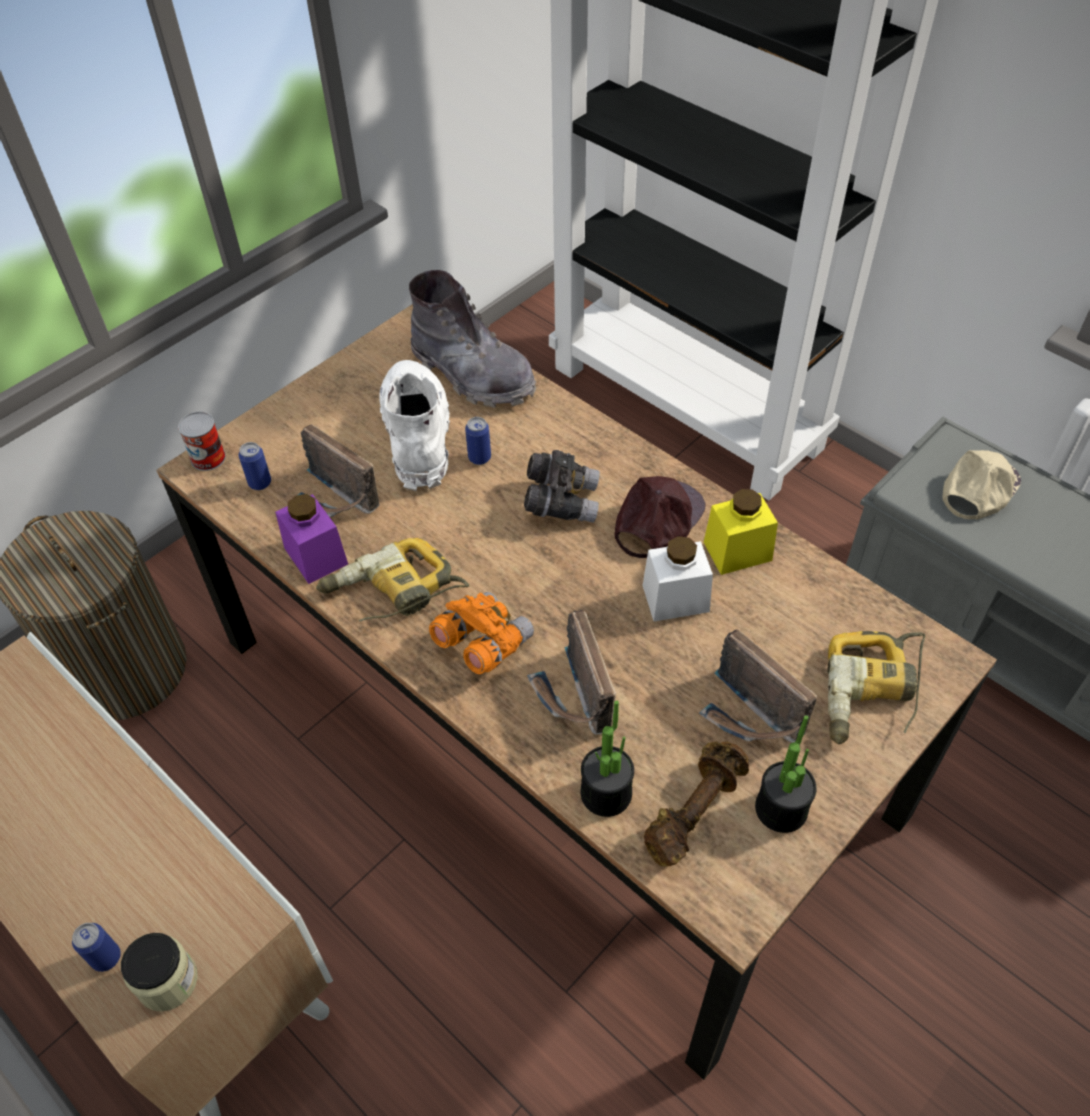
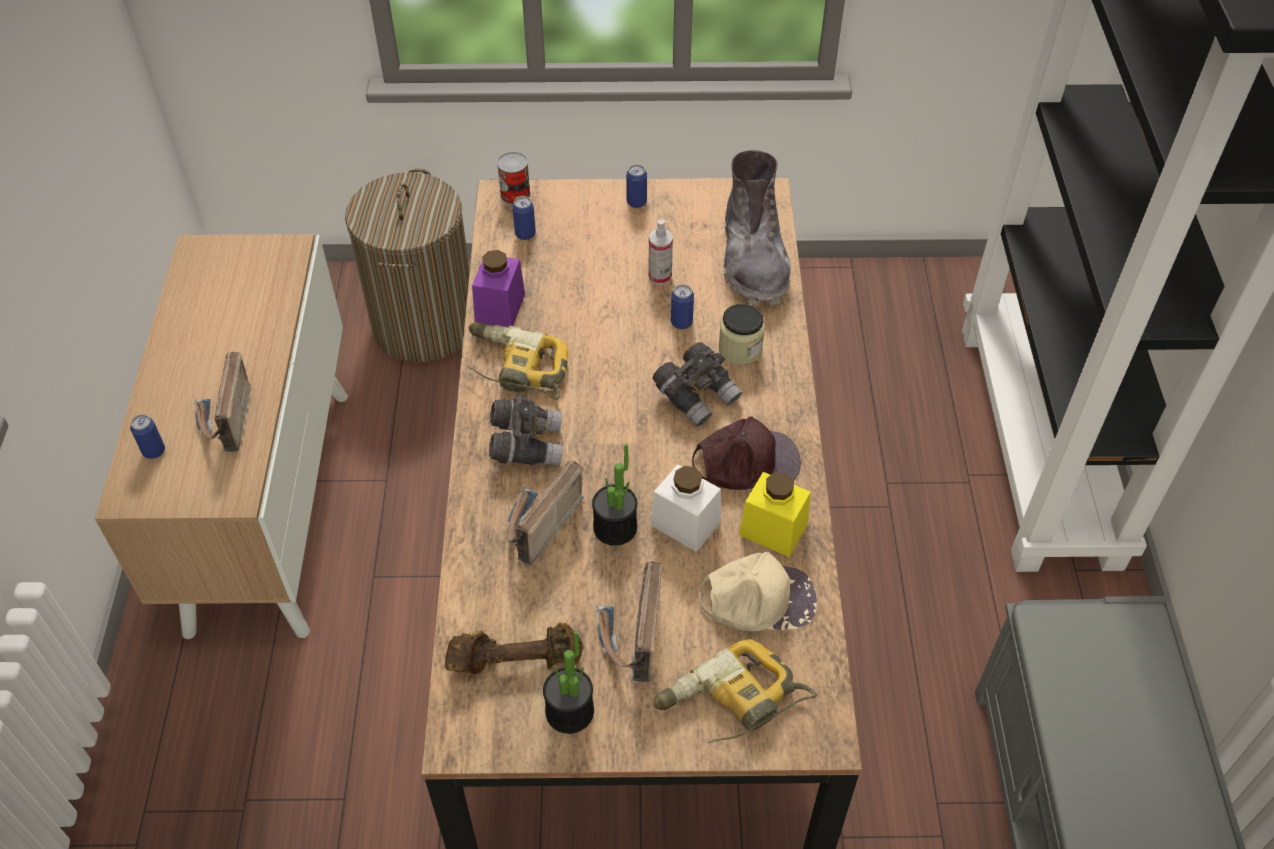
camera: 45 degrees right, 0 degrees up
jar [121,933,198,1012] -> jar moved to [719,304,765,365]
radio [298,424,380,517] -> radio moved to [195,352,251,453]
white boot [379,360,450,491] -> spray bottle [648,219,673,285]
orange binoculars [429,592,534,674] -> grey binoculars [489,396,563,466]
potted plant [580,700,634,817] -> potted plant moved to [592,443,637,546]
beige cap [942,450,1021,520] -> beige cap moved to [699,552,817,631]
none -> can [626,164,647,208]

